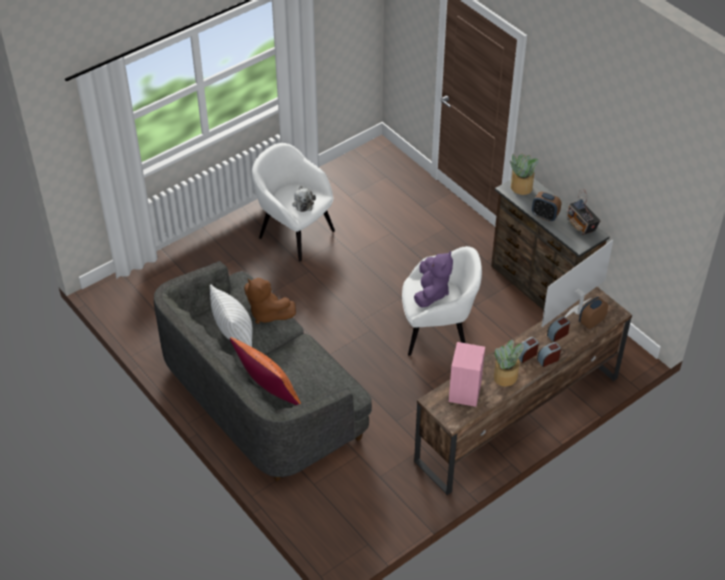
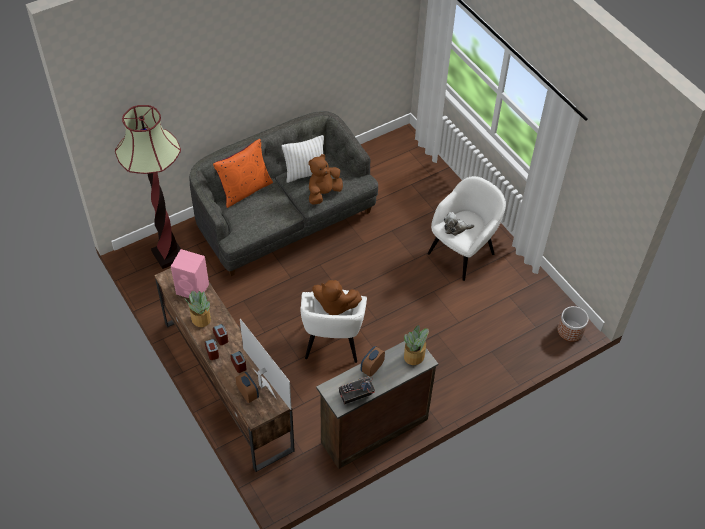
camera: 95 degrees right, 5 degrees up
purple plush toy [414,250,453,307] -> brown plush toy [312,280,362,315]
none -> floor lamp [115,105,181,269]
none -> planter [558,306,589,341]

